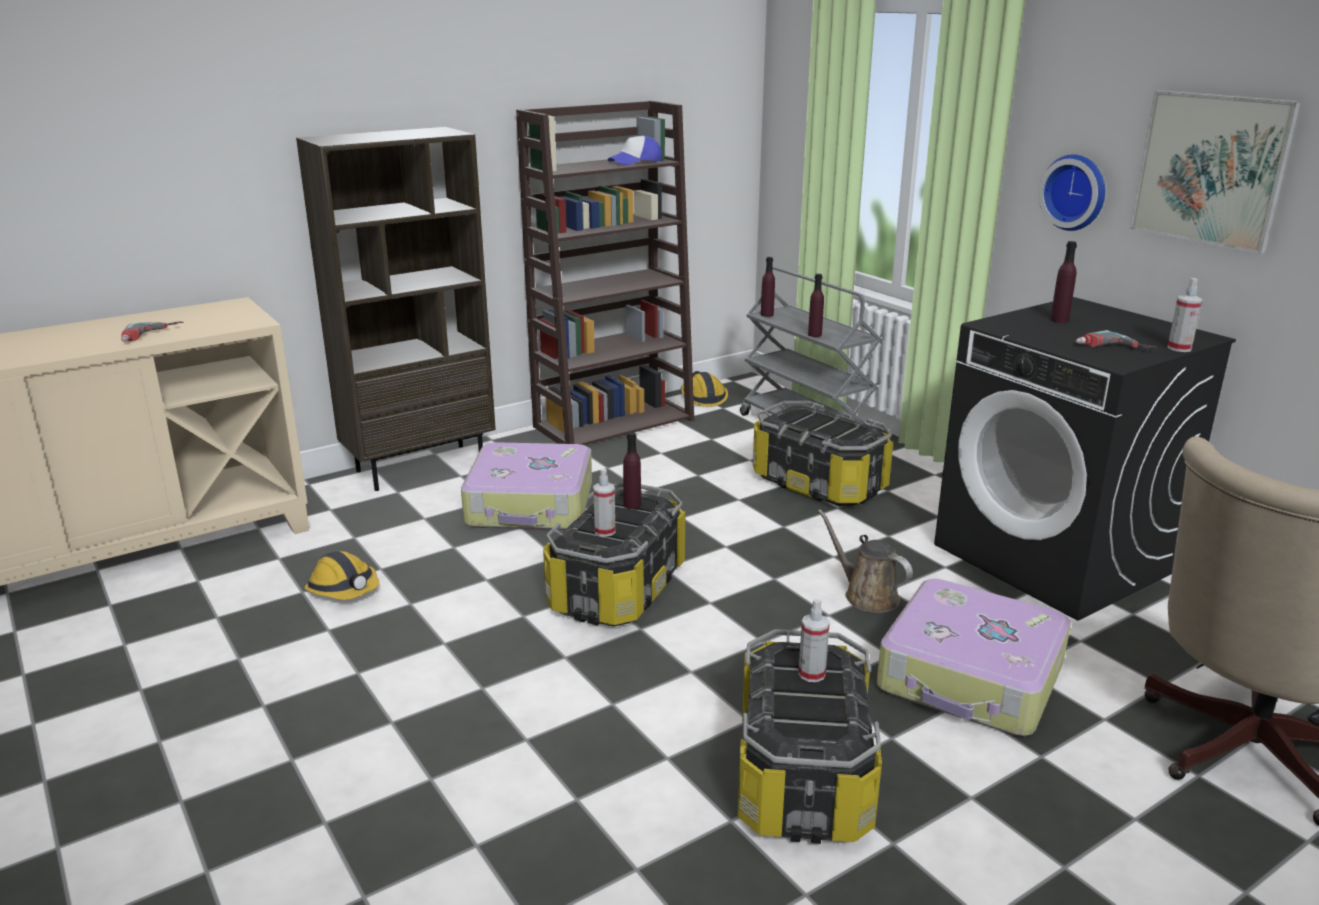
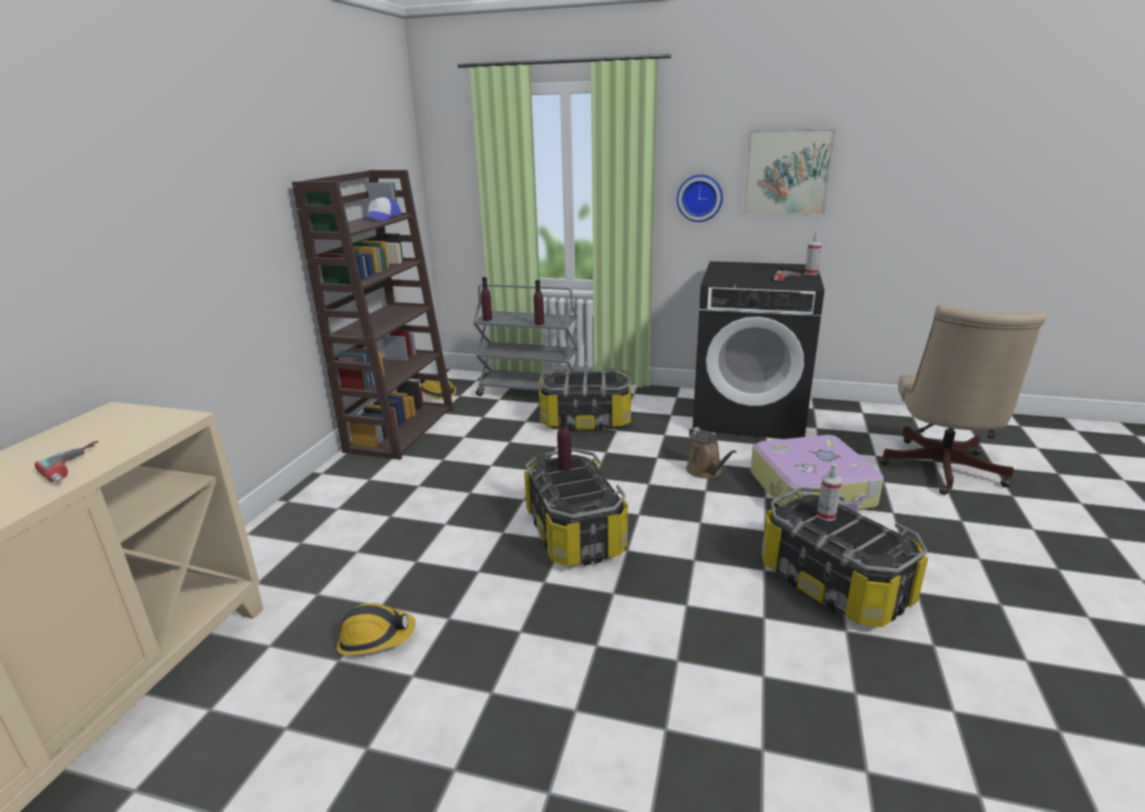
camera: 40 degrees left, 0 degrees up
brown bookcase [296,127,496,491] -> none
suitcase [461,442,592,530] -> none
spray bottle [593,469,615,537] -> none
brown watering can [818,509,913,613] -> brown watering can turned 120 degrees counterclockwise [686,427,737,479]
purple bottle [1050,241,1077,323] -> none

